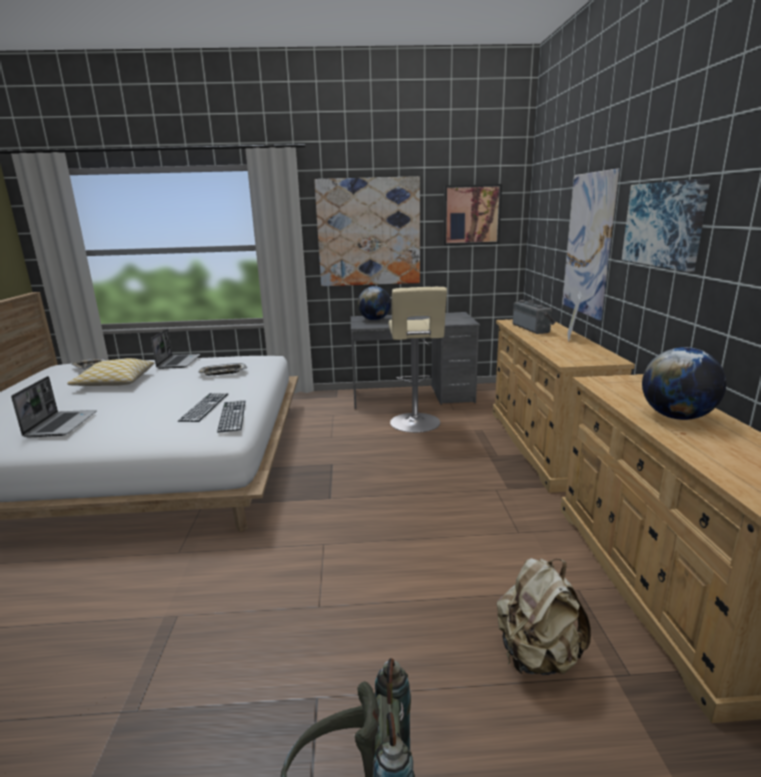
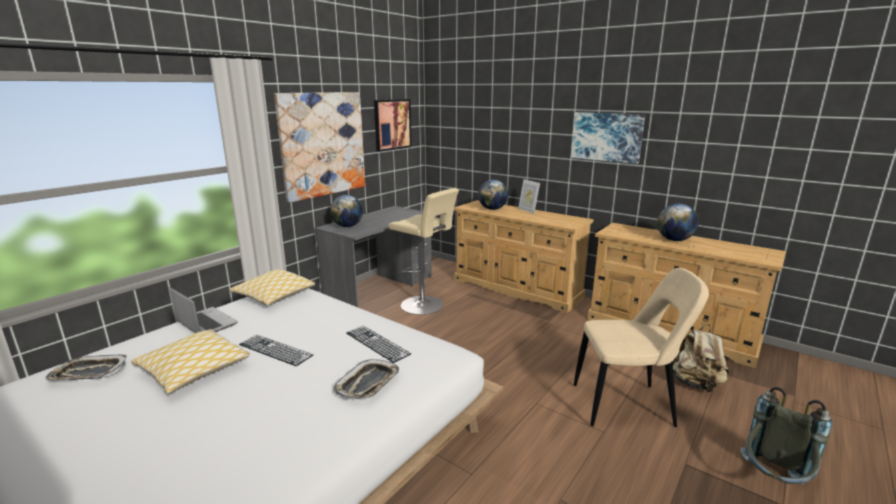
camera: 50 degrees left, 0 degrees up
laptop [11,376,97,438] -> none
tray [198,363,247,376] -> tray moved to [334,359,399,399]
keyboard [217,400,245,433] -> keyboard moved to [239,335,313,366]
radio [513,300,555,334] -> globe [478,180,508,210]
picture [563,168,619,321] -> none
none -> pillow [229,270,315,306]
none -> beige chair [574,268,709,427]

